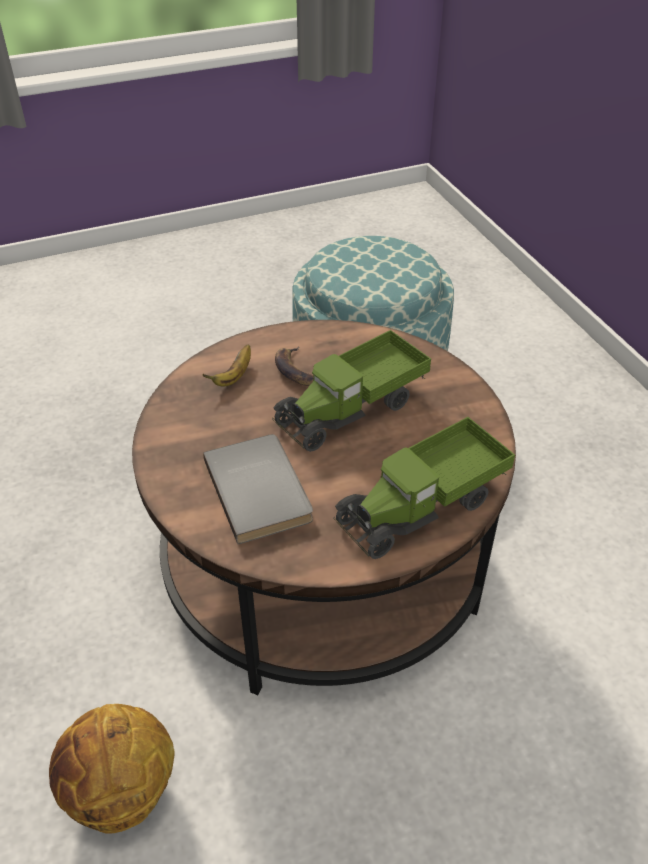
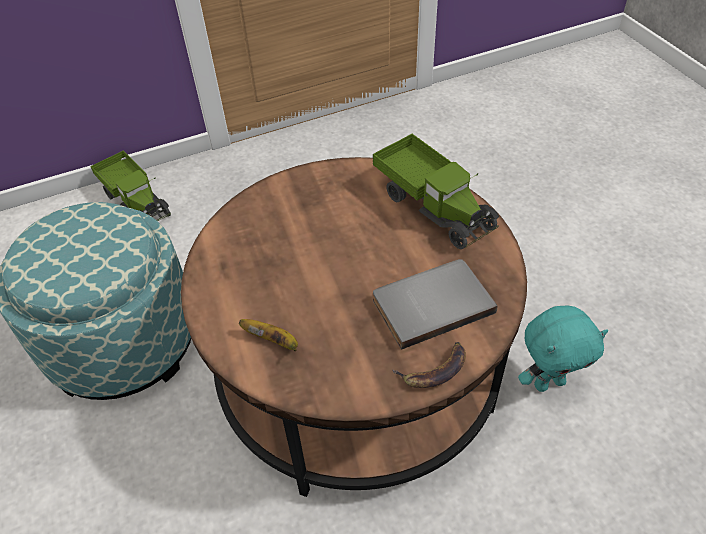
camera: 90 degrees left, 5 degrees up
basketball [49,704,175,834] -> none
toy truck [272,330,431,452] -> toy truck moved to [90,151,171,221]
banana [275,346,314,386] -> banana moved to [392,342,466,388]
none -> turquoise plush toy [518,306,608,392]

